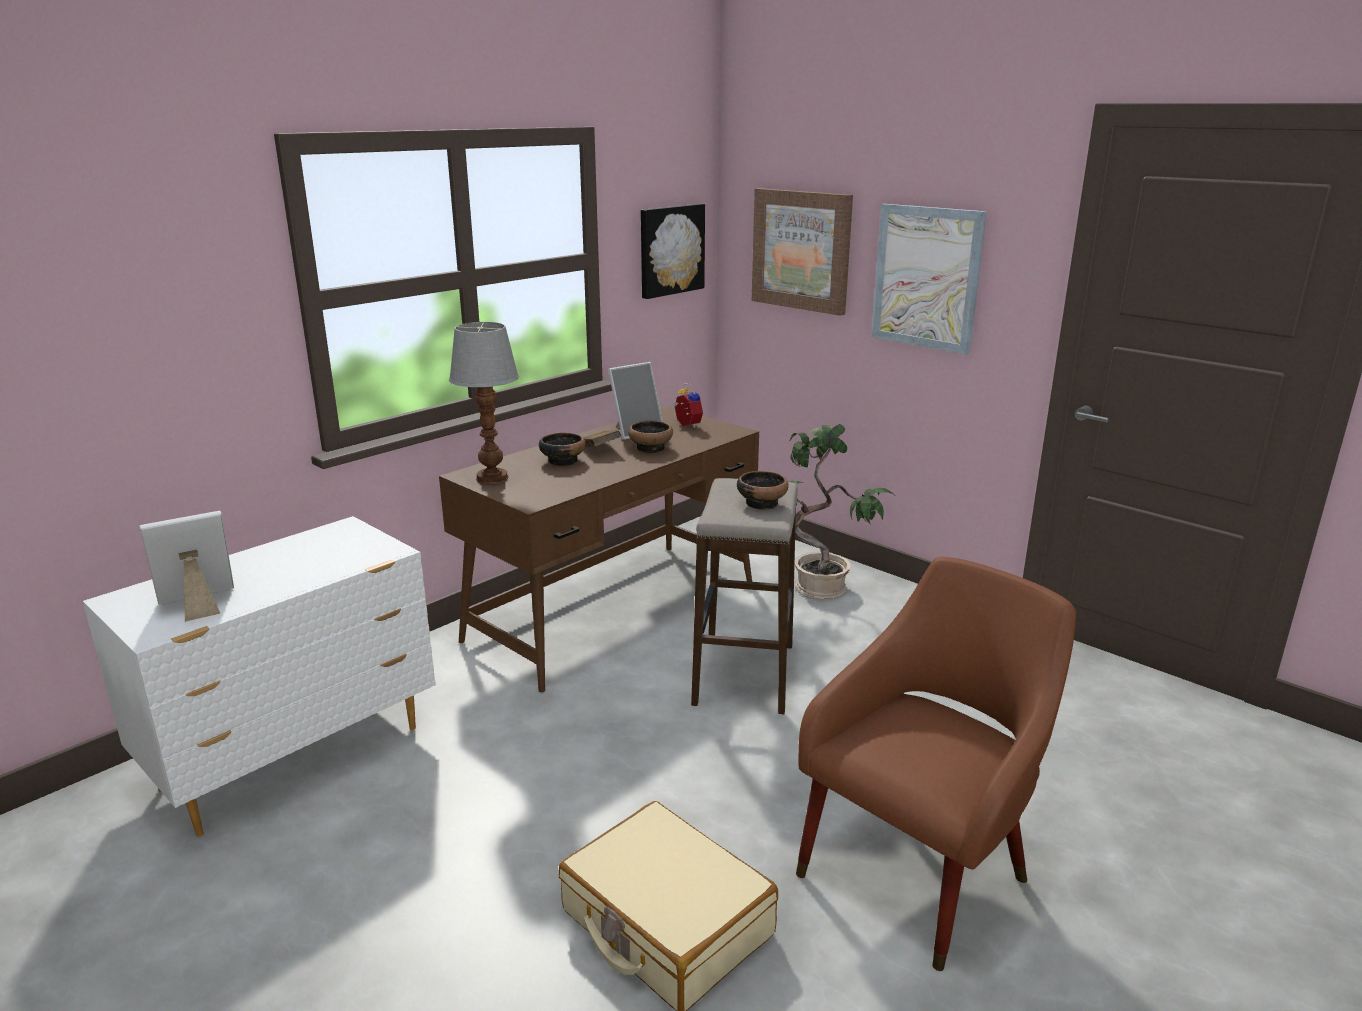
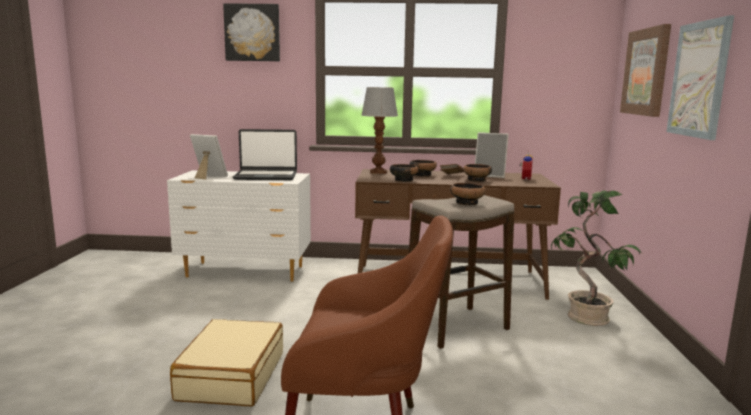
camera: 50 degrees right, 10 degrees down
picture [641,204,705,299] -> picture moved to [223,3,280,61]
none -> laptop [233,129,297,180]
none -> bowl [390,164,419,182]

